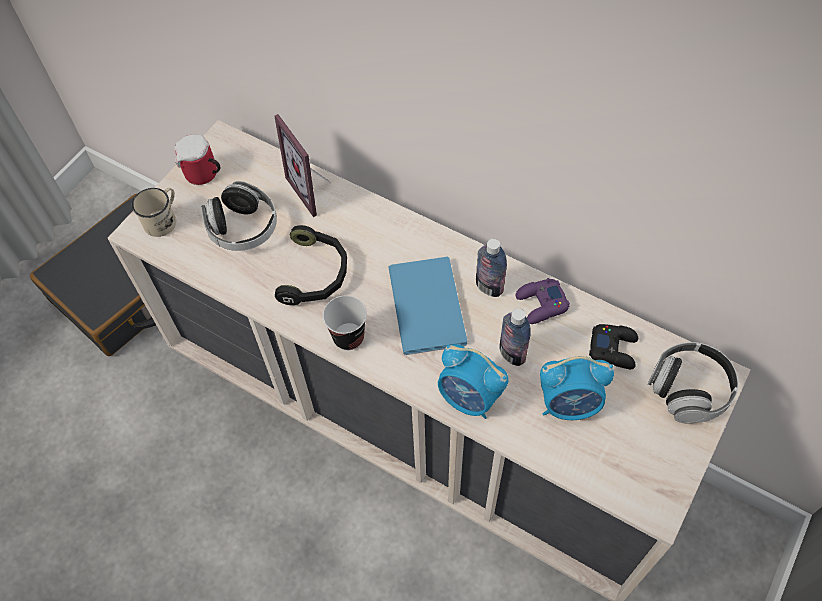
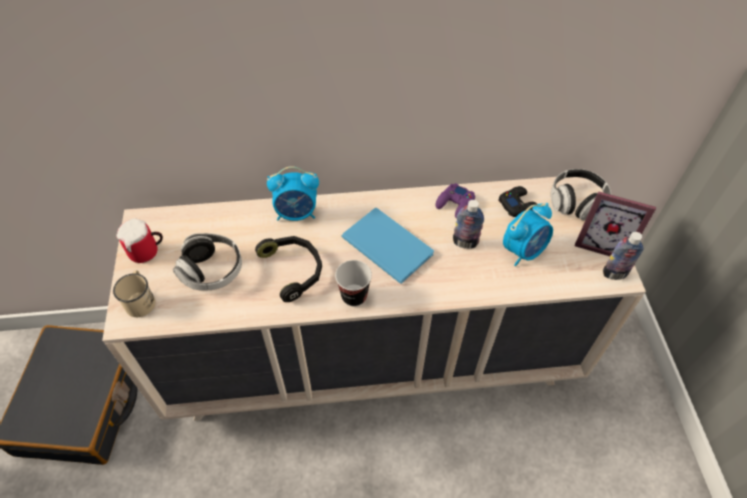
camera: 40 degrees left, 5 degrees down
picture frame [274,114,331,217] -> picture frame moved to [575,191,656,256]
alarm clock [438,344,508,419] -> alarm clock moved to [267,166,319,221]
bottle [476,239,507,297] -> bottle moved to [603,232,644,280]

